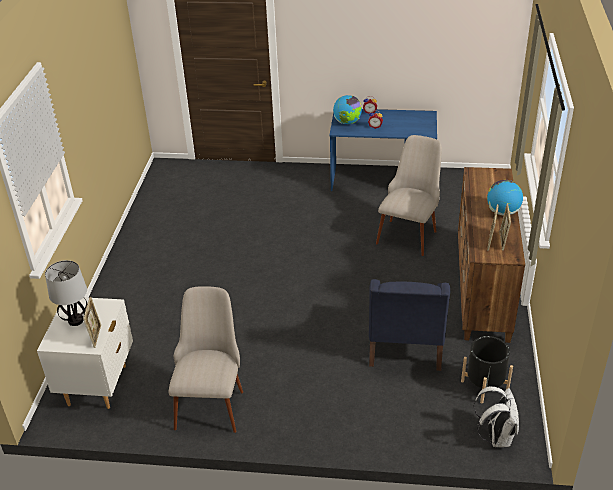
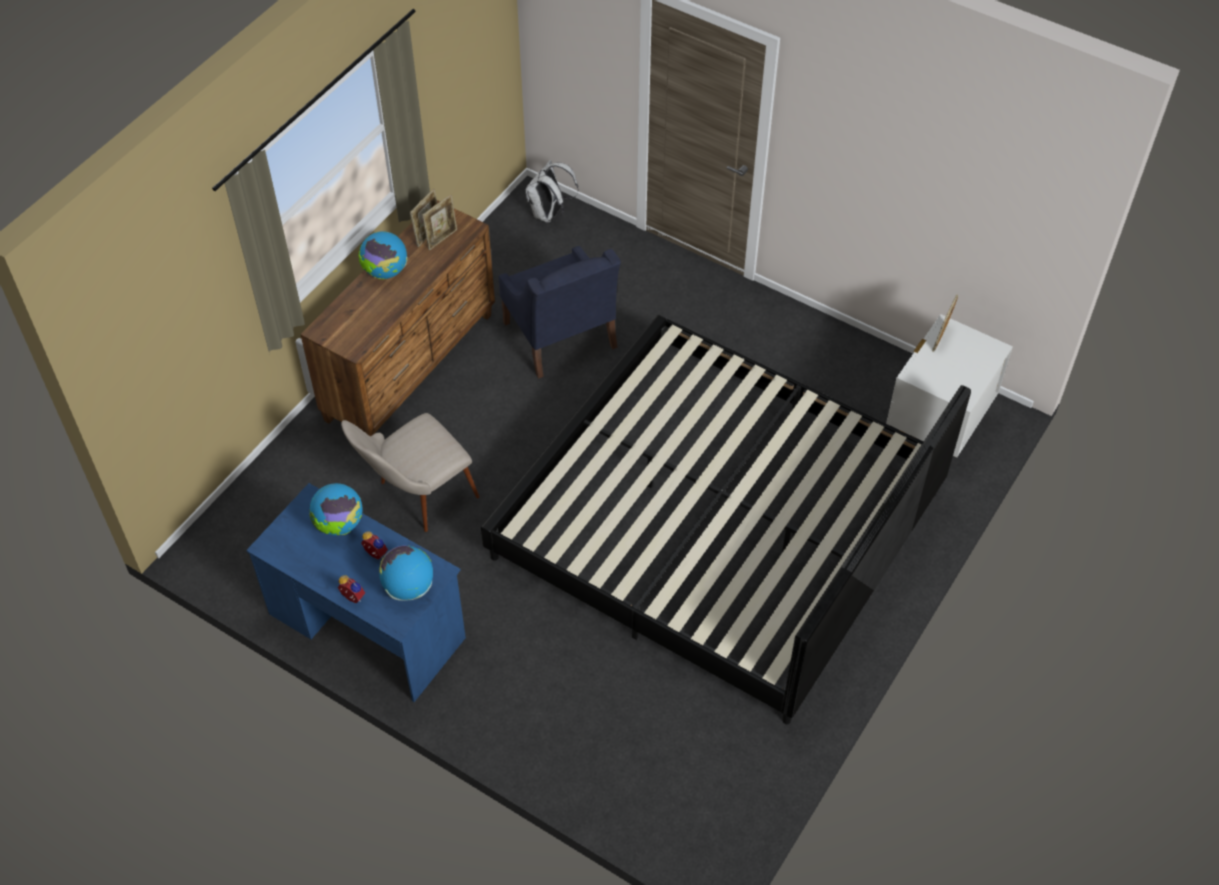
camera: 155 degrees left, 15 degrees up
table lamp [45,260,87,326] -> none
beige chair [168,286,243,433] -> none
blue armchair [369,279,450,371] -> blue armchair turned 120 degrees clockwise [499,246,621,379]
black planter [461,336,513,403] -> none
none -> globe [309,483,363,535]
none -> bed [481,315,971,724]

